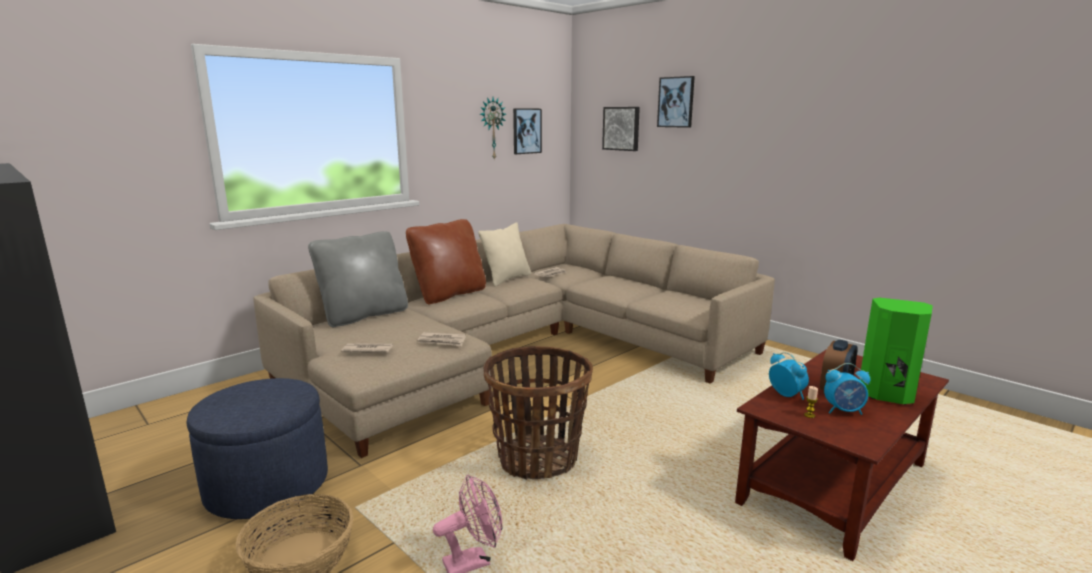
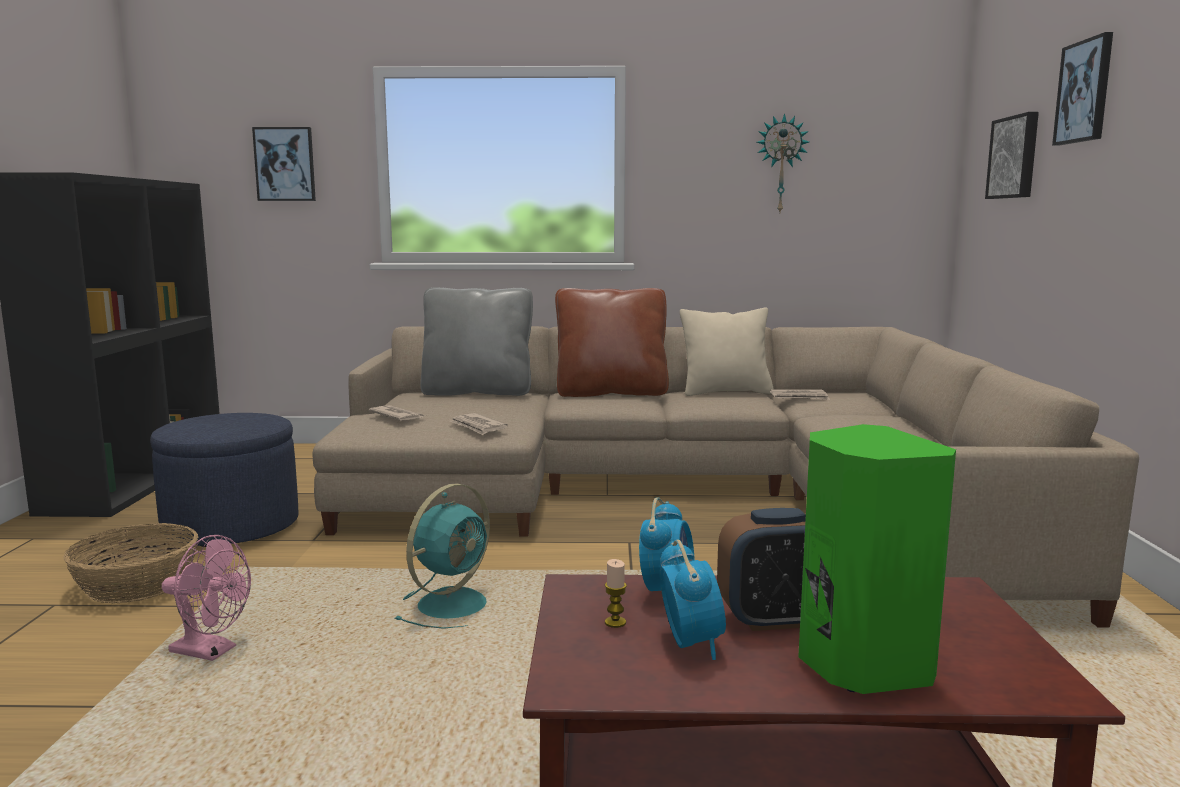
camera: 45 degrees right, 5 degrees down
basket [484,346,593,480] -> turquoise fan [395,483,490,629]
picture [513,108,542,154] -> picture moved to [252,127,316,201]
alarm clock [824,363,870,415] -> alarm clock turned 150 degrees counterclockwise [659,539,726,660]

